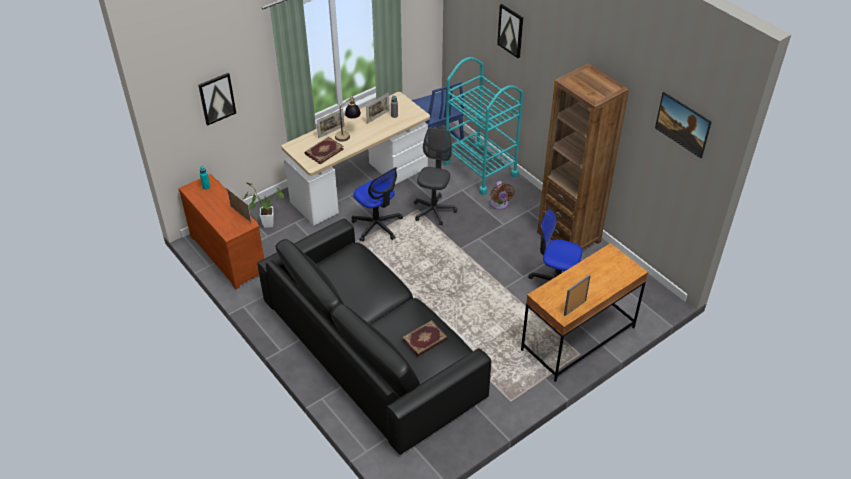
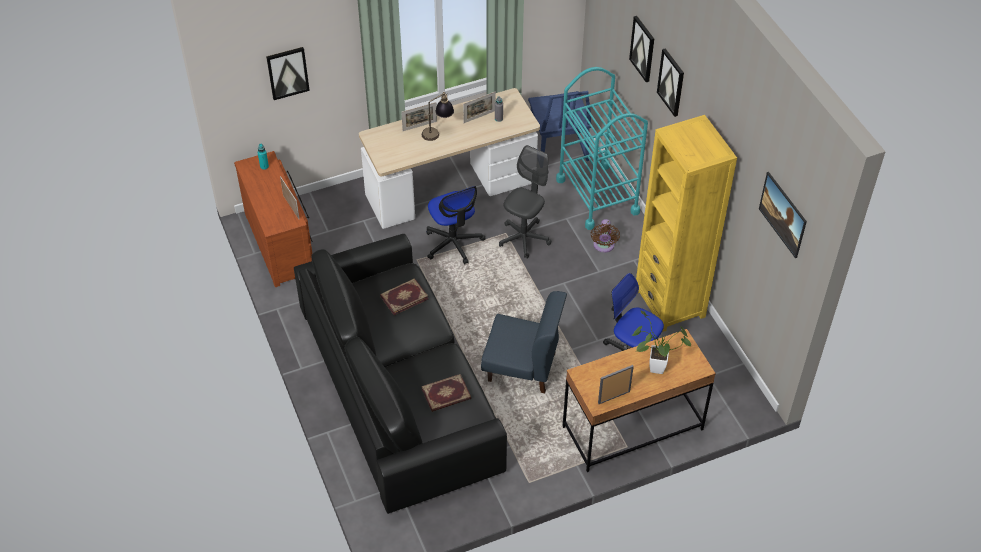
camera: 15 degrees right, 5 degrees up
potted plant [243,182,285,228] -> potted plant moved to [632,310,691,374]
book [305,137,344,164] -> book moved to [380,278,428,315]
brown bookcase [537,63,629,250] -> yellow bookcase [636,115,737,332]
none -> blue chair [481,291,567,393]
none -> picture [657,48,684,117]

